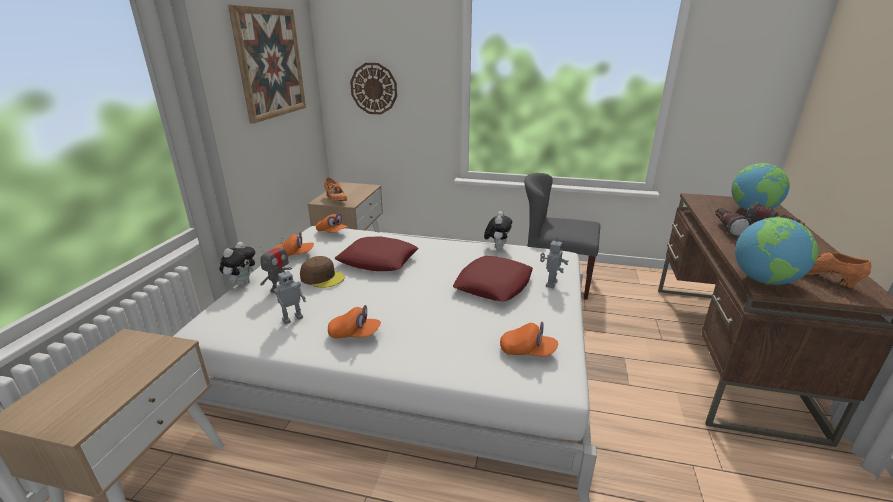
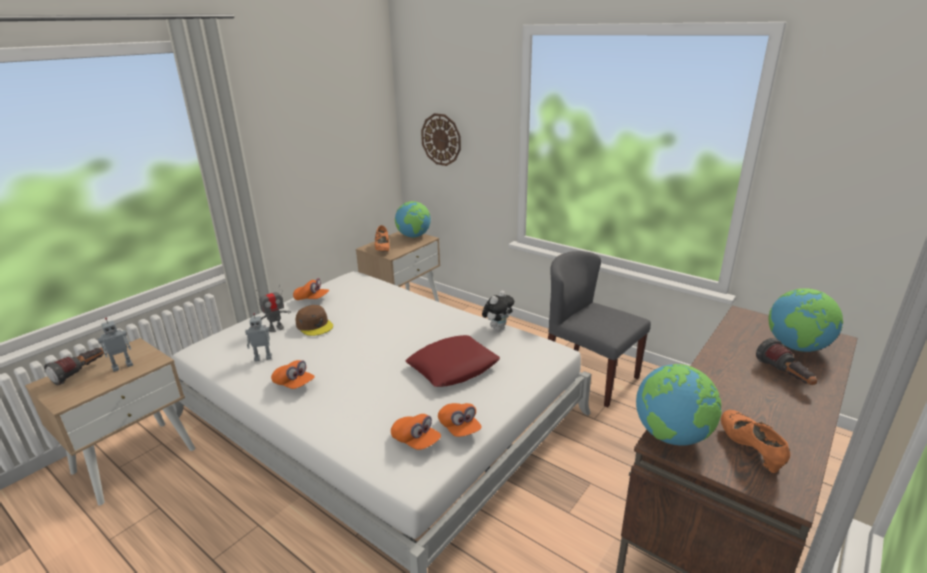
camera: 25 degrees right, 0 degrees up
plush toy [220,242,255,286] -> none
picture [228,5,306,124] -> none
orange cap [316,213,348,233] -> orange cap moved to [438,403,482,437]
red pillow [335,237,419,271] -> none
toy robot [540,237,568,288] -> toy robot moved to [98,318,133,372]
flashlight [715,208,752,238] -> flashlight moved to [44,347,106,385]
none -> globe [395,201,431,238]

